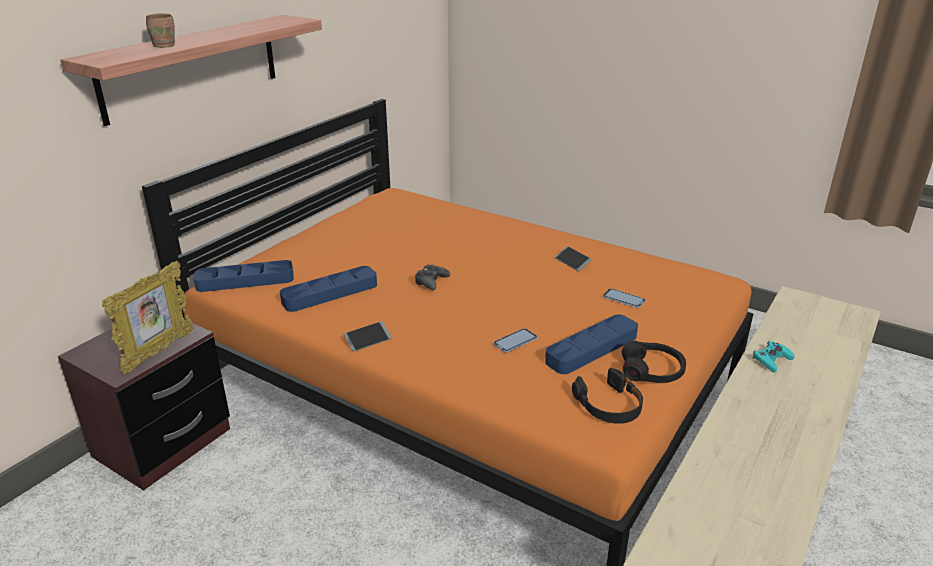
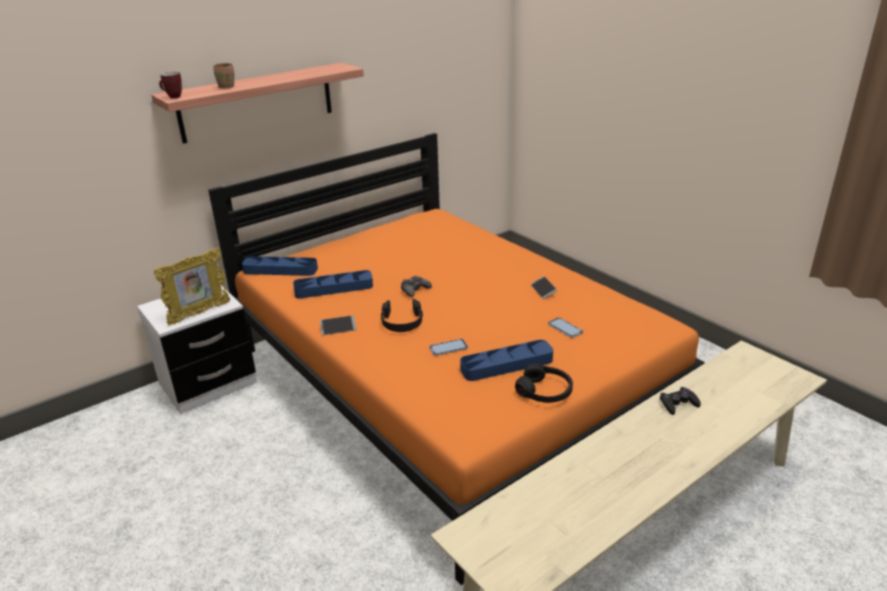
camera: 20 degrees right, 0 degrees up
brown nightstand [58,319,230,491] -> white nightstand [137,285,257,414]
black headphones [572,368,643,424] -> black headphones moved to [381,299,423,332]
turquoise game controller [752,341,794,372] -> black game controller [660,387,701,415]
none -> mug [159,72,182,99]

